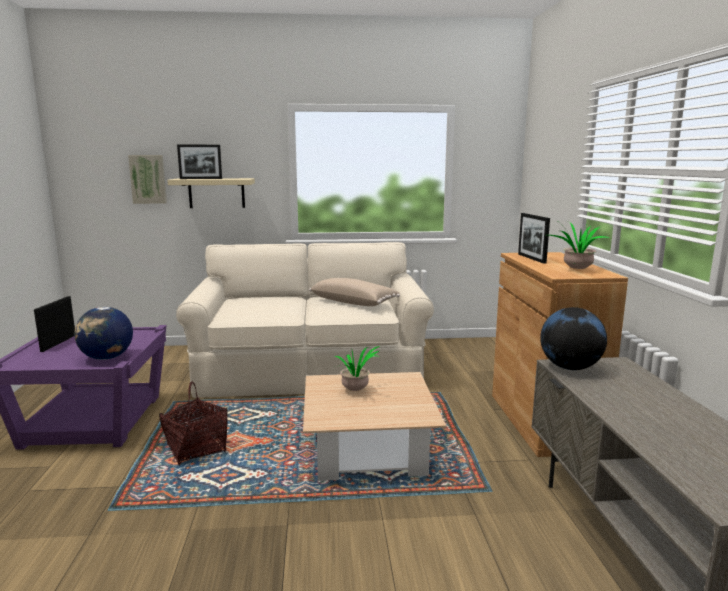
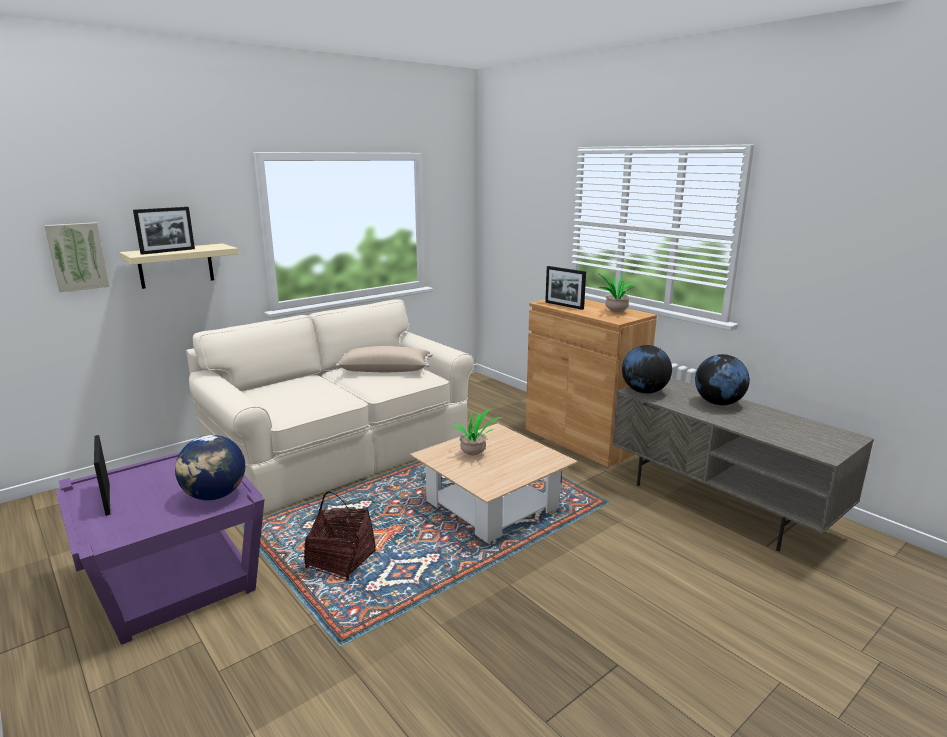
camera: 35 degrees left, 5 degrees up
none -> globe [695,354,750,405]

